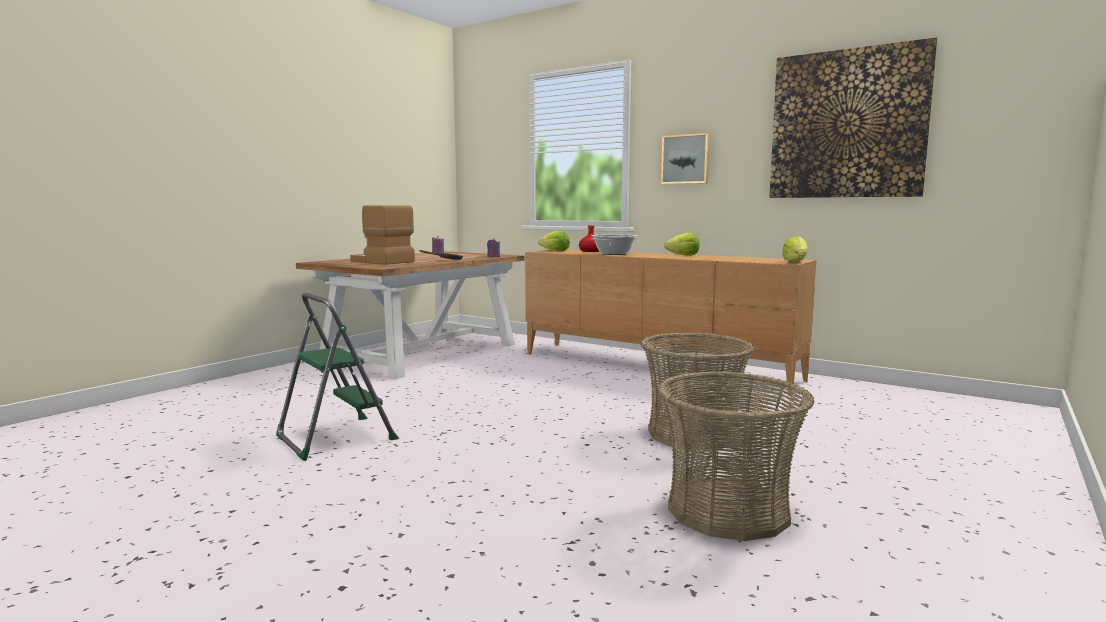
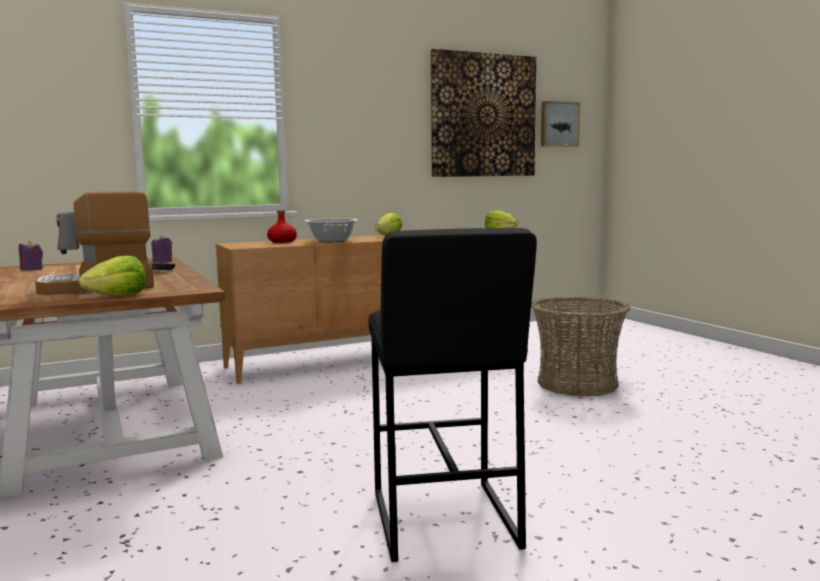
camera: 60 degrees left, 0 degrees up
green step ladder [276,293,399,461] -> black stool [368,228,537,562]
lettuce [539,231,570,251] -> lettuce moved to [79,256,146,296]
basket [657,371,814,541] -> none
picture [661,133,710,184] -> picture moved to [541,101,580,147]

